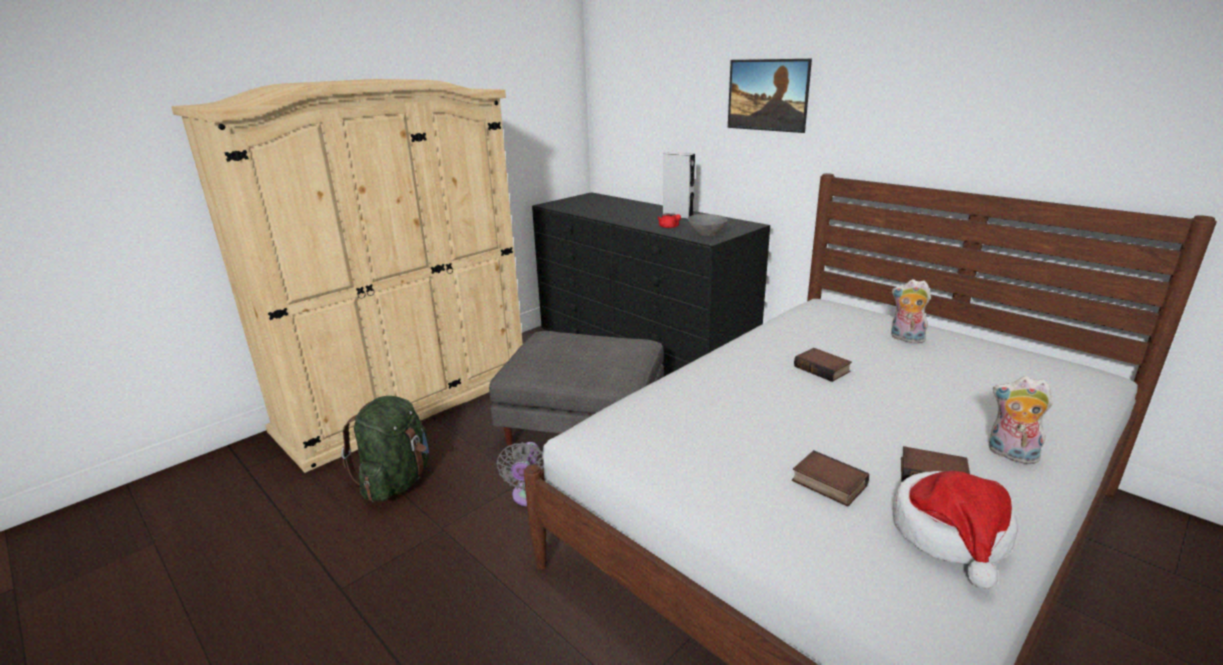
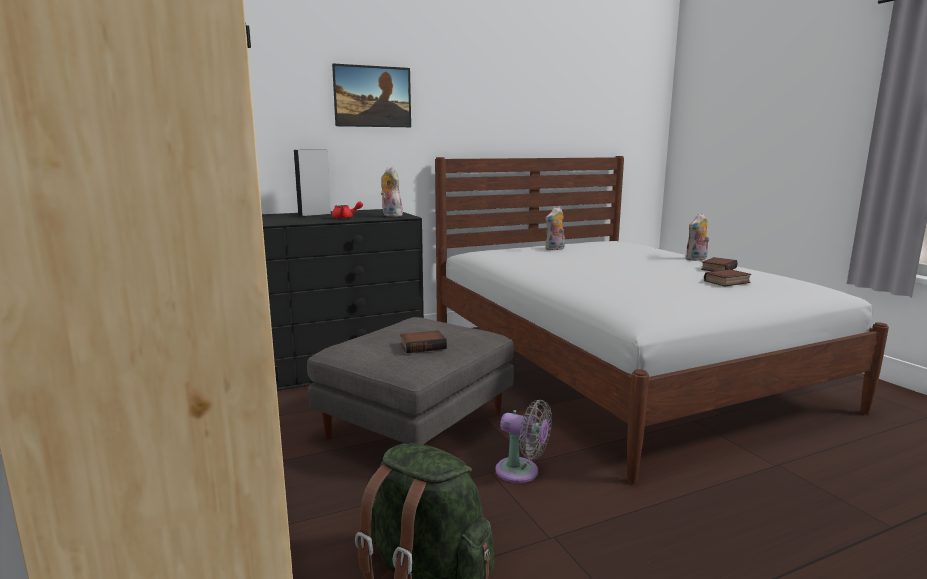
camera: 70 degrees left, 10 degrees down
grey bowl [688,214,727,237] -> plush toy [381,167,403,217]
book [794,348,852,382] -> book moved to [400,330,447,353]
hat [893,471,1018,589] -> none

